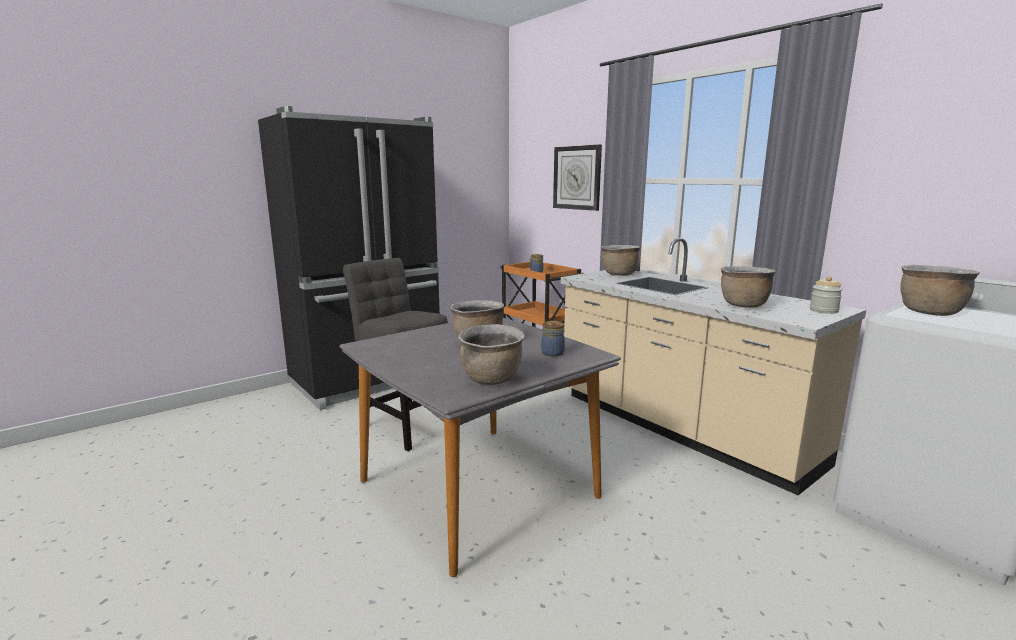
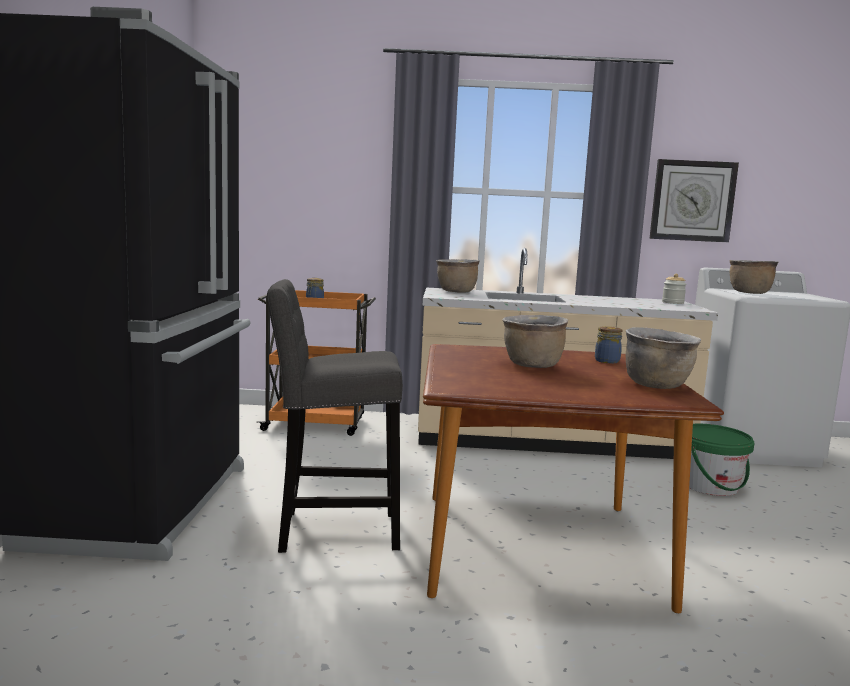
camera: 50 degrees left, 5 degrees down
grey dining table [339,318,621,577] -> brown dining table [423,344,724,613]
wall clock [553,145,602,211] -> wall clock moved to [649,159,739,242]
brown cooking pot [721,266,776,308] -> none
none -> green bucket [689,424,755,496]

